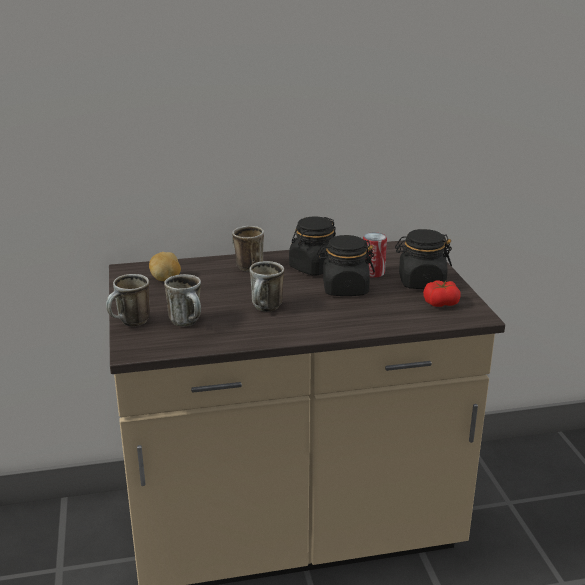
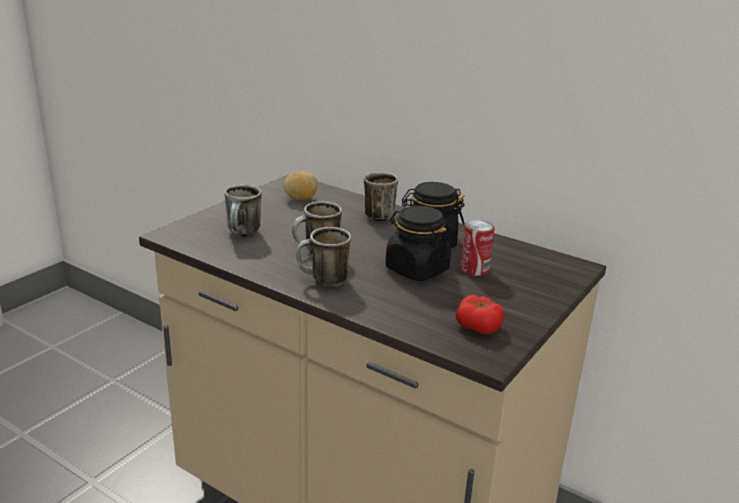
camera: 45 degrees right, 0 degrees up
mug [106,274,150,326] -> mug moved to [296,227,351,287]
black jar [395,229,452,289] -> none

